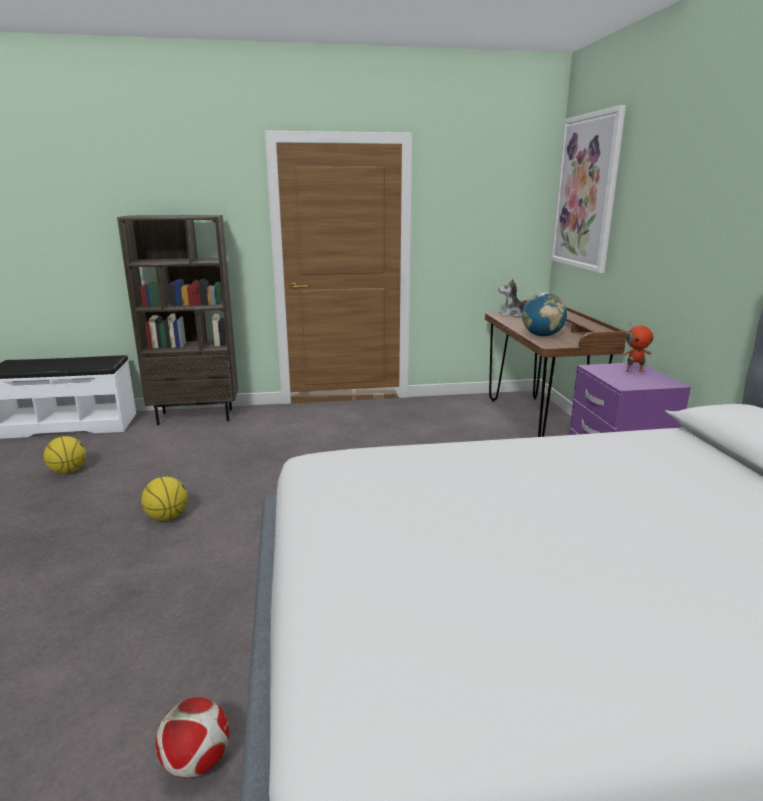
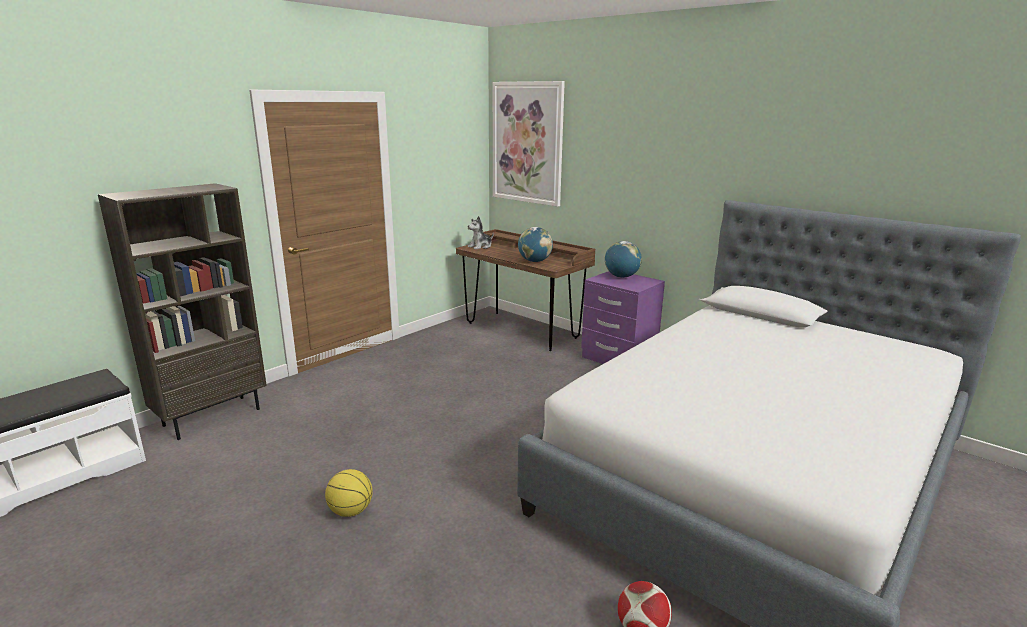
camera: 40 degrees left, 0 degrees up
basketball [44,436,86,474] -> none
toy robot [622,322,653,373] -> globe [605,241,642,278]

